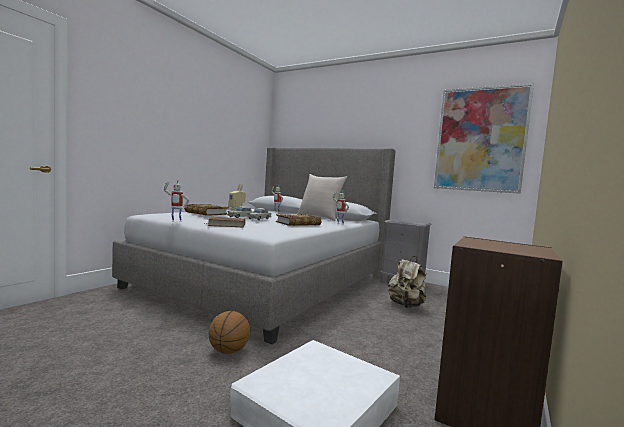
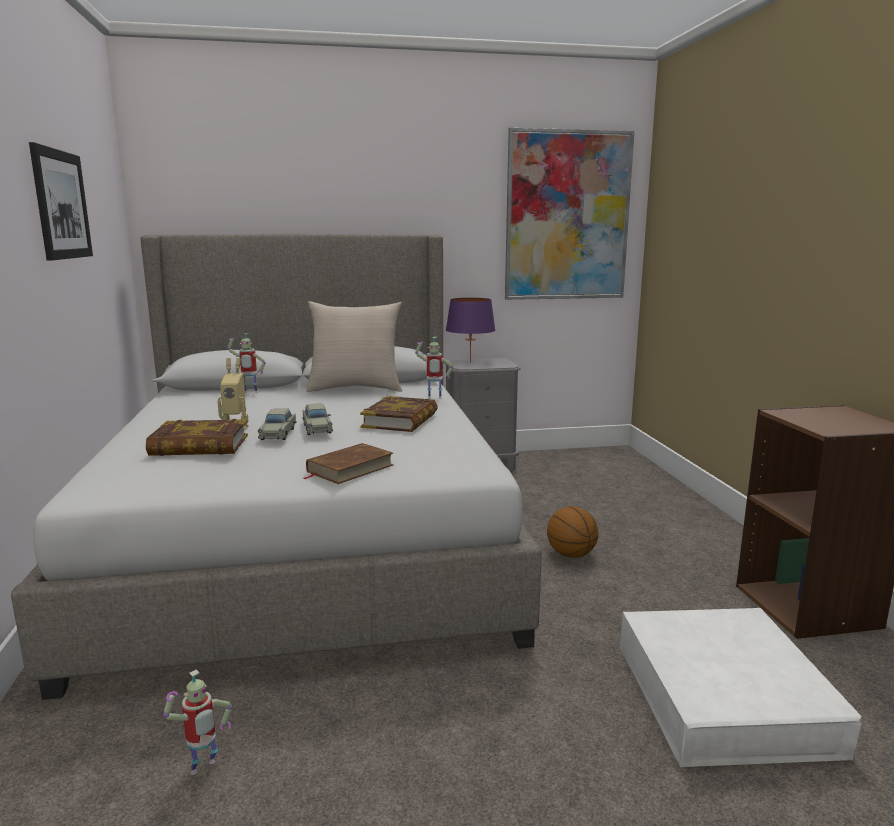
camera: 40 degrees left, 10 degrees up
toy robot [164,180,189,222] -> toy robot moved to [163,670,232,775]
basketball [209,311,250,354] -> basketball moved to [547,506,598,558]
beige backpack [388,256,427,308] -> none
none -> picture [29,142,93,261]
none -> purple table lamp [446,298,496,363]

